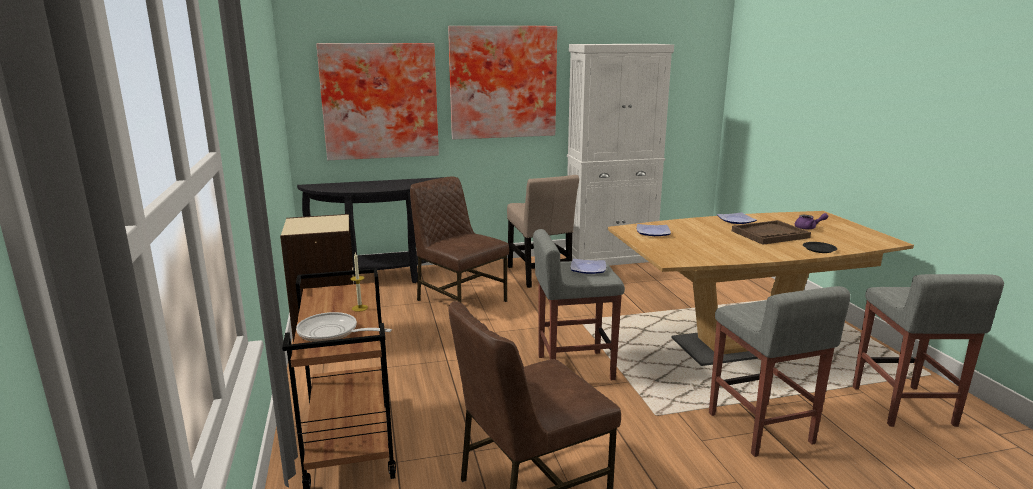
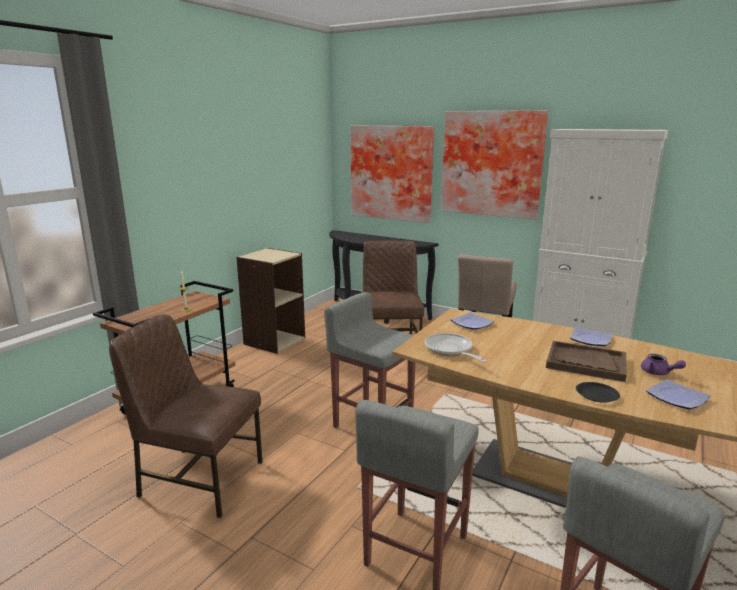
camera: 45 degrees right, 0 degrees up
frying pan [296,312,392,342] -> frying pan moved to [425,333,487,363]
plate [570,259,606,274] -> plate moved to [646,379,710,409]

